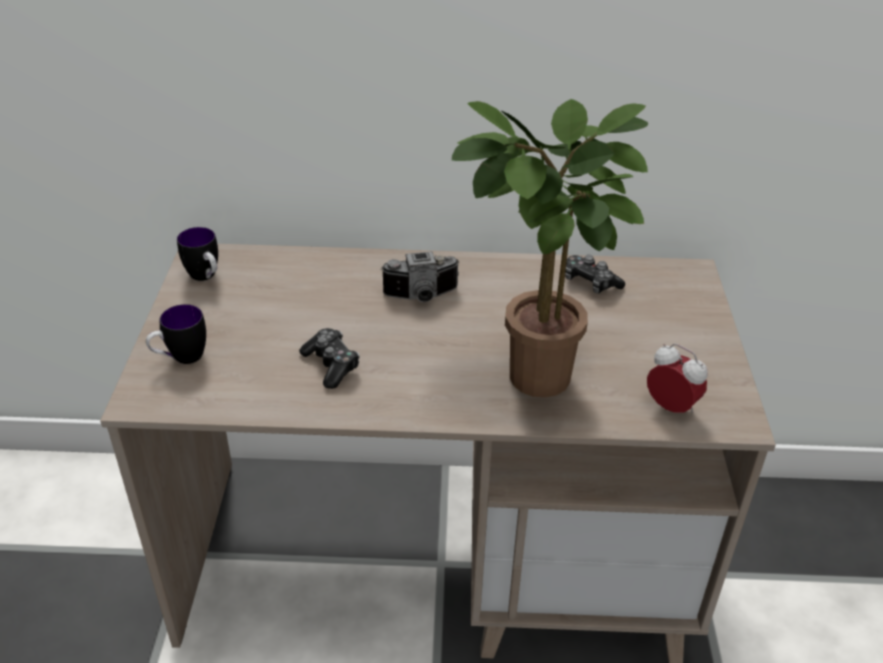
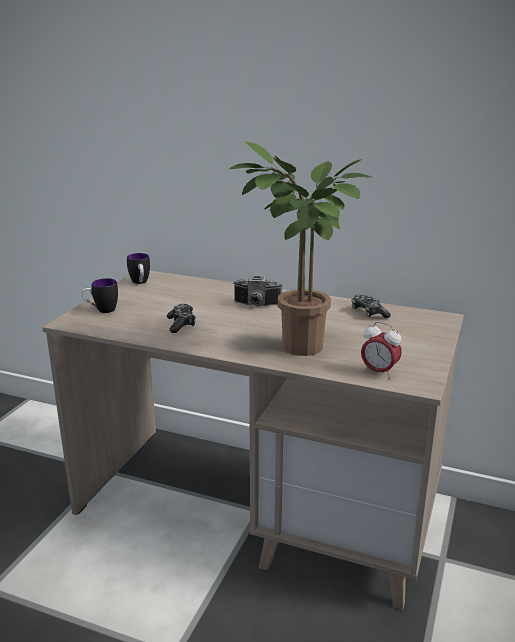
camera: 20 degrees right, 15 degrees down
alarm clock [647,343,708,413] -> alarm clock turned 150 degrees clockwise [361,322,402,378]

